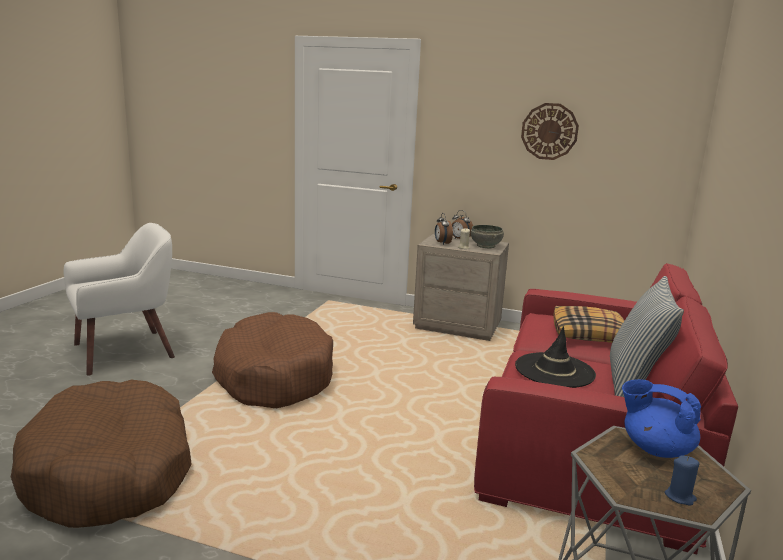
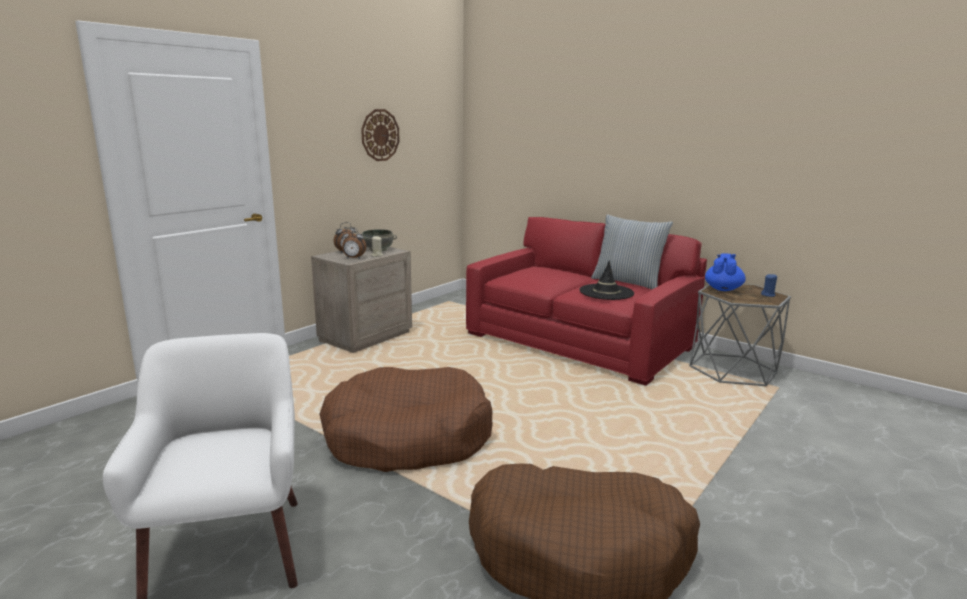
camera: 70 degrees left, 0 degrees up
pillow [553,306,625,343] -> none
blue teapot [622,379,701,458] -> blue teapot turned 150 degrees clockwise [705,254,746,291]

